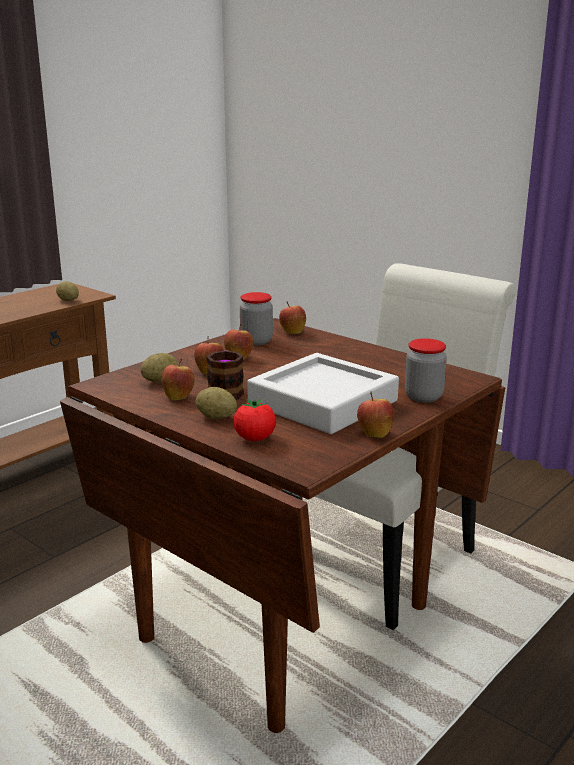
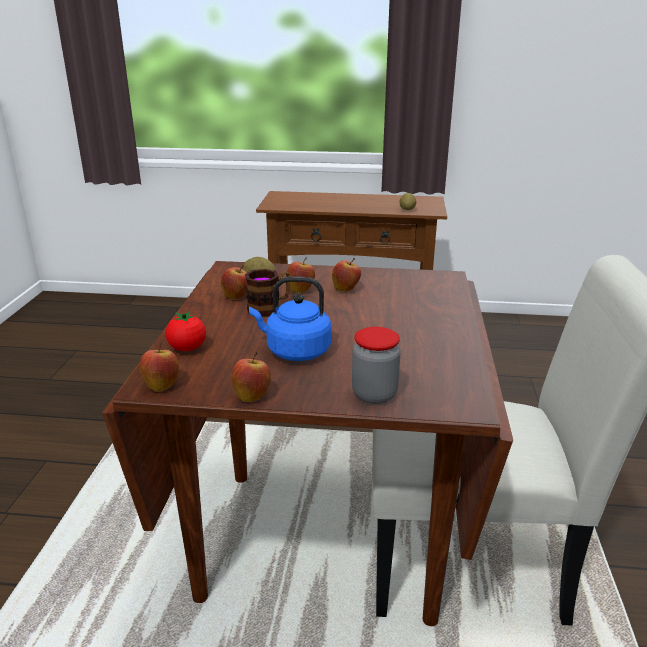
camera: 55 degrees right, 5 degrees up
potato [195,387,237,419] -> none
jar [240,292,273,345] -> none
grey tray [247,353,399,434] -> blue kettle [249,277,331,361]
apple [279,301,306,334] -> apple moved to [139,342,179,392]

